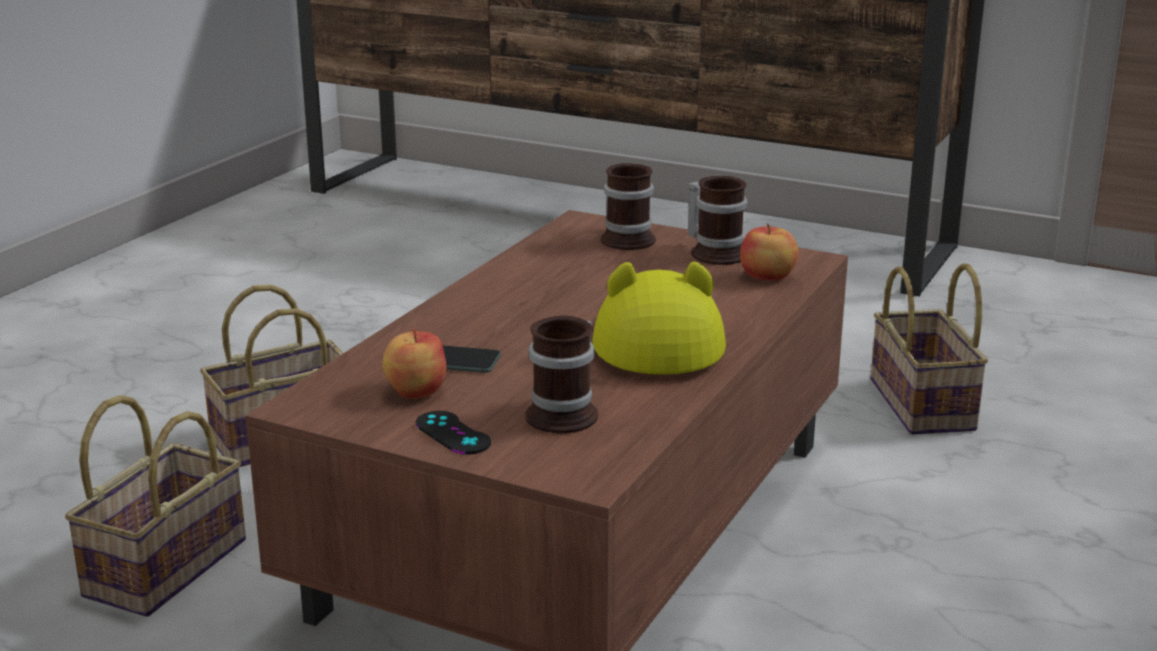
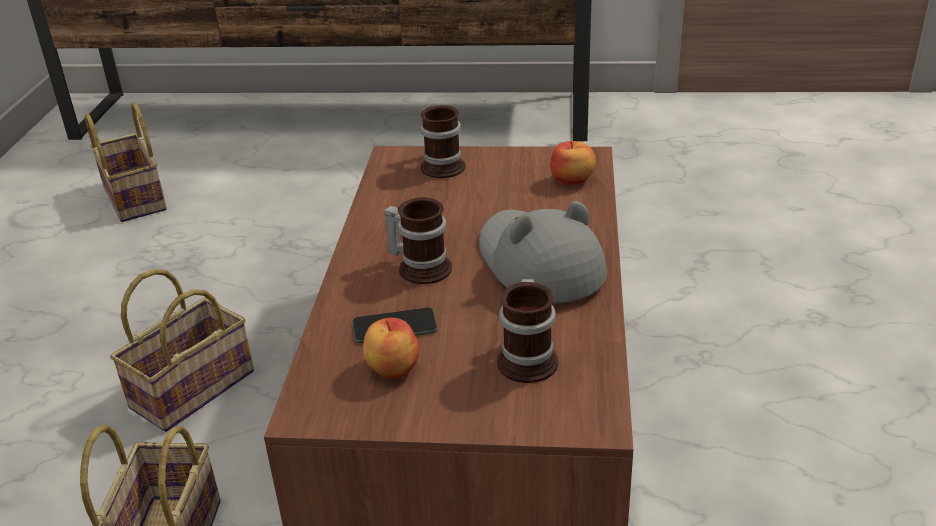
camera: 20 degrees left, 10 degrees up
black game controller [416,411,491,454] -> none
yellow hat [592,262,726,375] -> grey hat [479,201,607,303]
mug [688,176,748,265] -> mug moved to [384,197,452,284]
basket [871,264,988,435] -> basket moved to [85,103,167,222]

